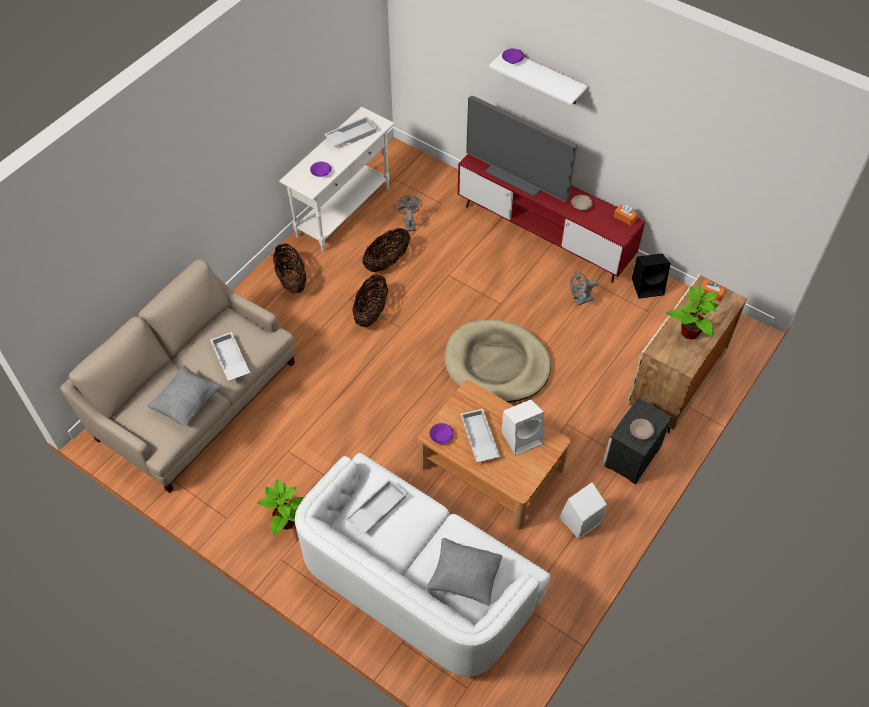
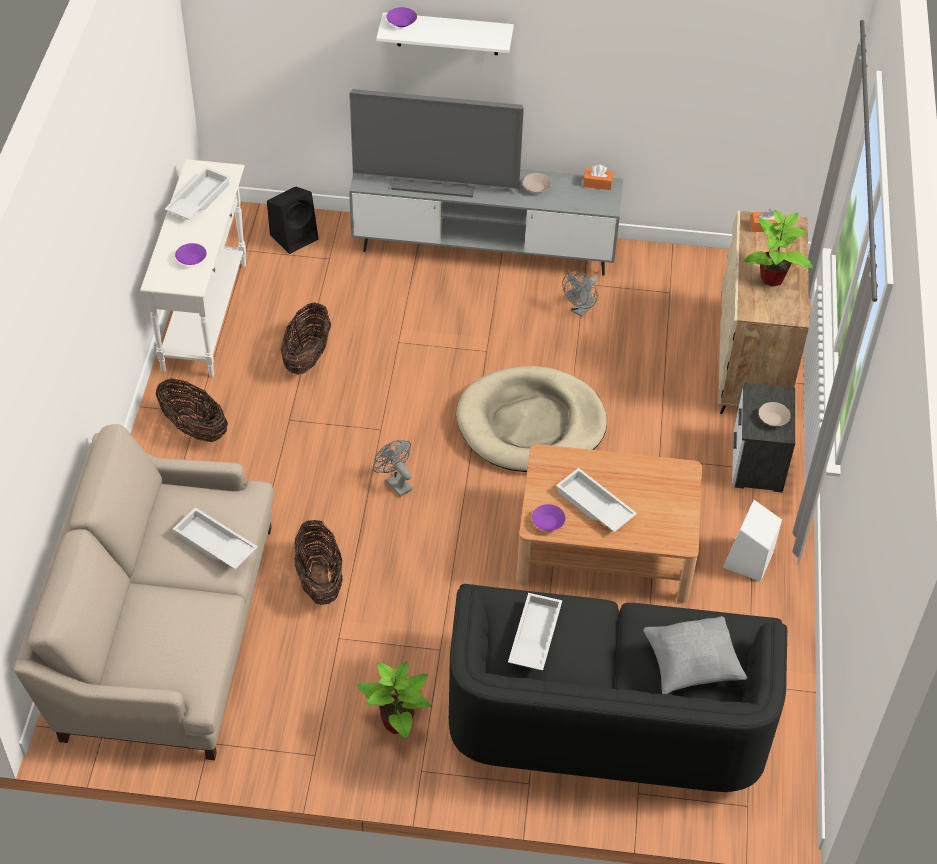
camera: 30 degrees left, 5 degrees down
grey pillow [147,365,221,427] -> none
white sofa [295,453,550,677] -> black sofa [449,584,787,793]
basket [352,274,388,328] -> basket moved to [294,520,343,604]
grey fan [394,196,423,232] -> grey fan moved to [373,440,412,497]
red tv stand [458,154,645,283] -> grey tv stand [349,169,623,276]
white speaker [501,400,544,456] -> none
black speaker [632,253,671,299] -> black speaker moved to [267,186,319,254]

